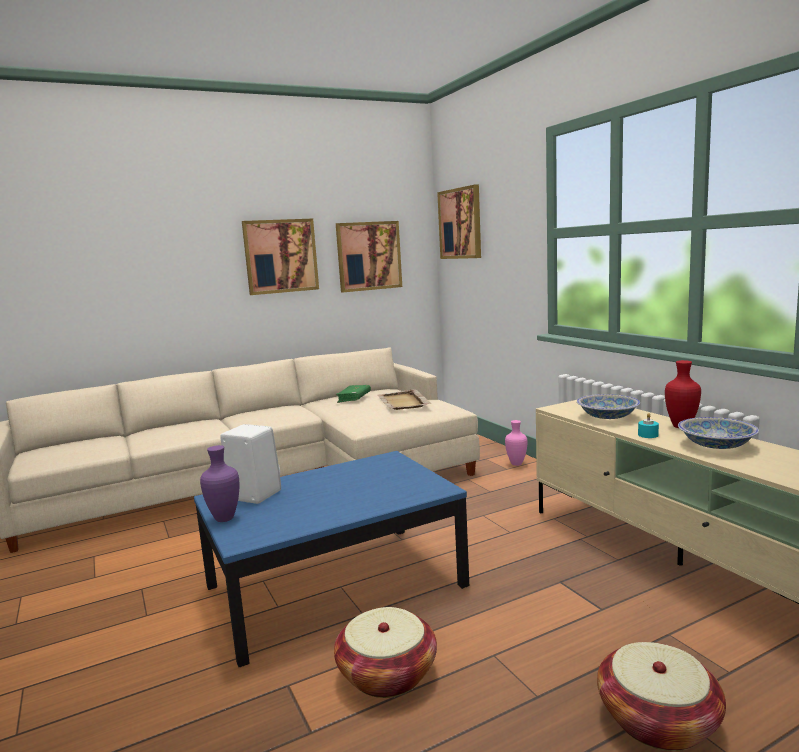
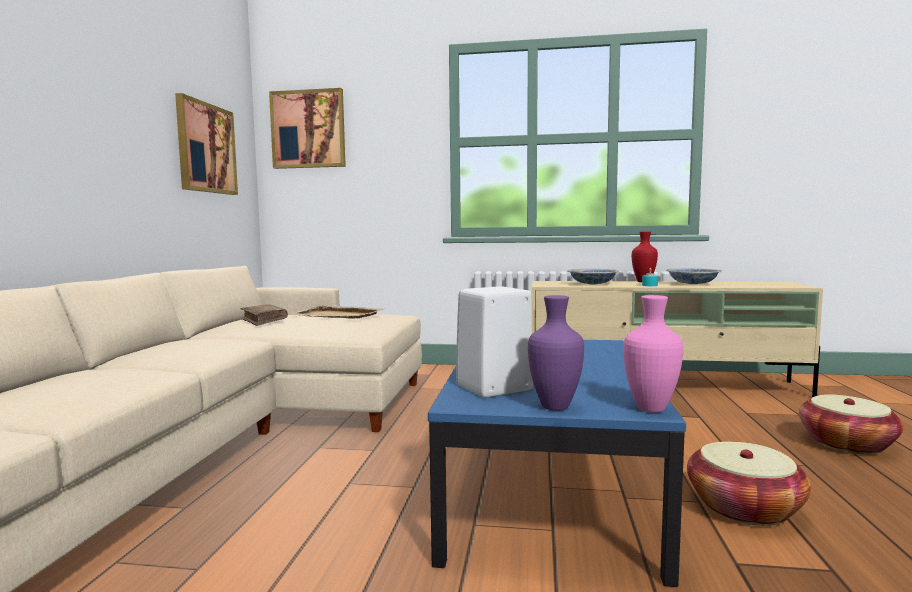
camera: 55 degrees left, 5 degrees down
picture [242,219,319,295] -> none
green book [336,385,371,403] -> brown book [241,304,288,326]
pink vase [505,420,527,466] -> pink vase moved to [623,295,683,412]

